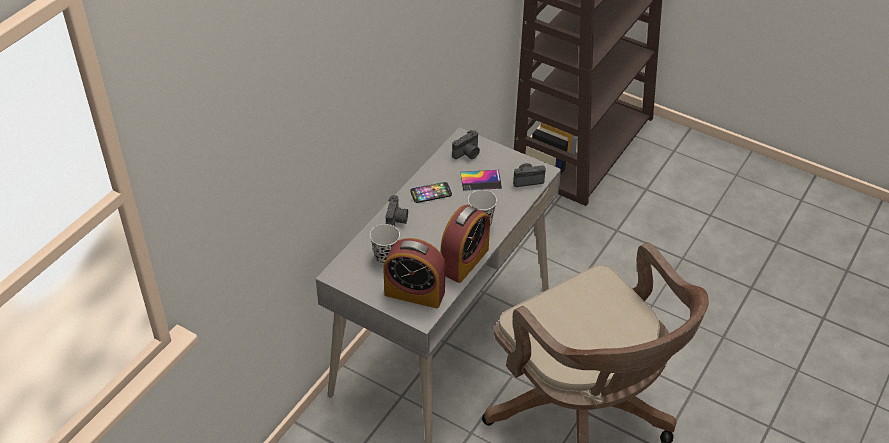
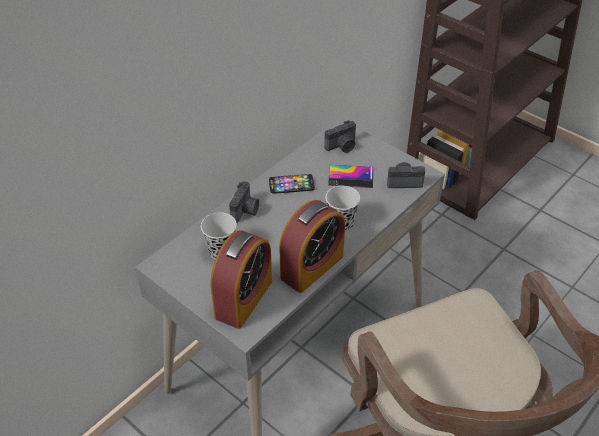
camera: 10 degrees right, 0 degrees up
alarm clock [383,238,445,308] -> alarm clock turned 90 degrees counterclockwise [210,230,272,329]

